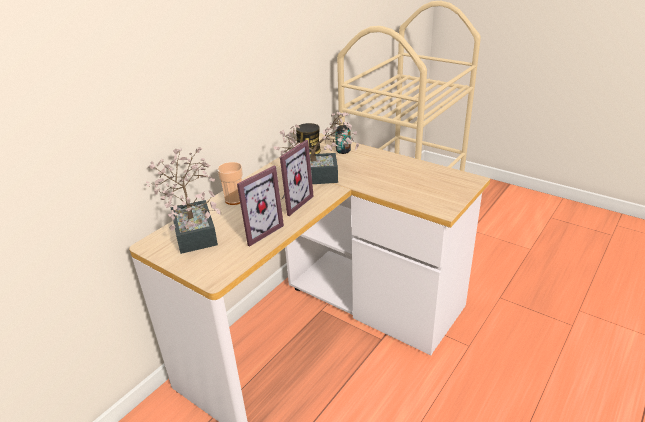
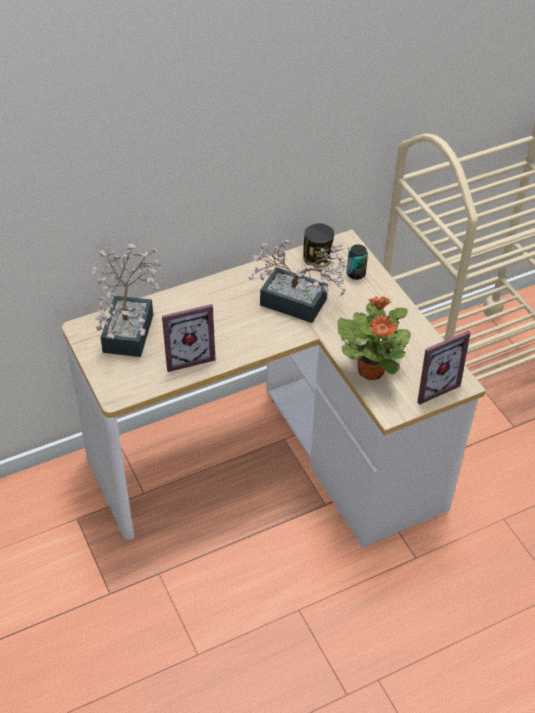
camera: 25 degrees right, 15 degrees up
cup [217,162,243,205] -> none
picture frame [280,140,314,216] -> picture frame moved to [417,331,471,405]
none -> potted plant [337,296,411,380]

